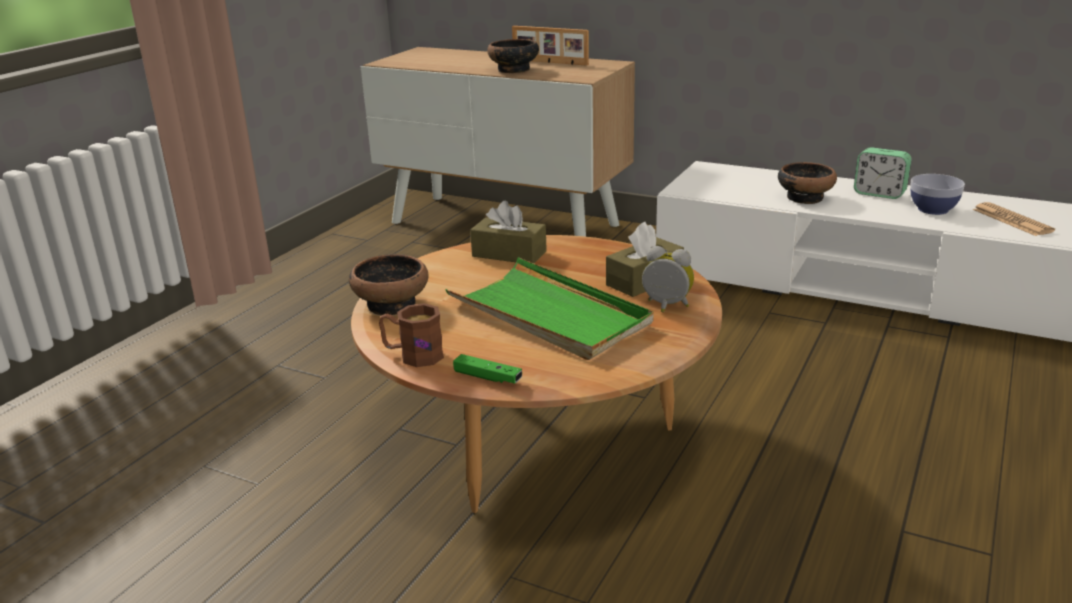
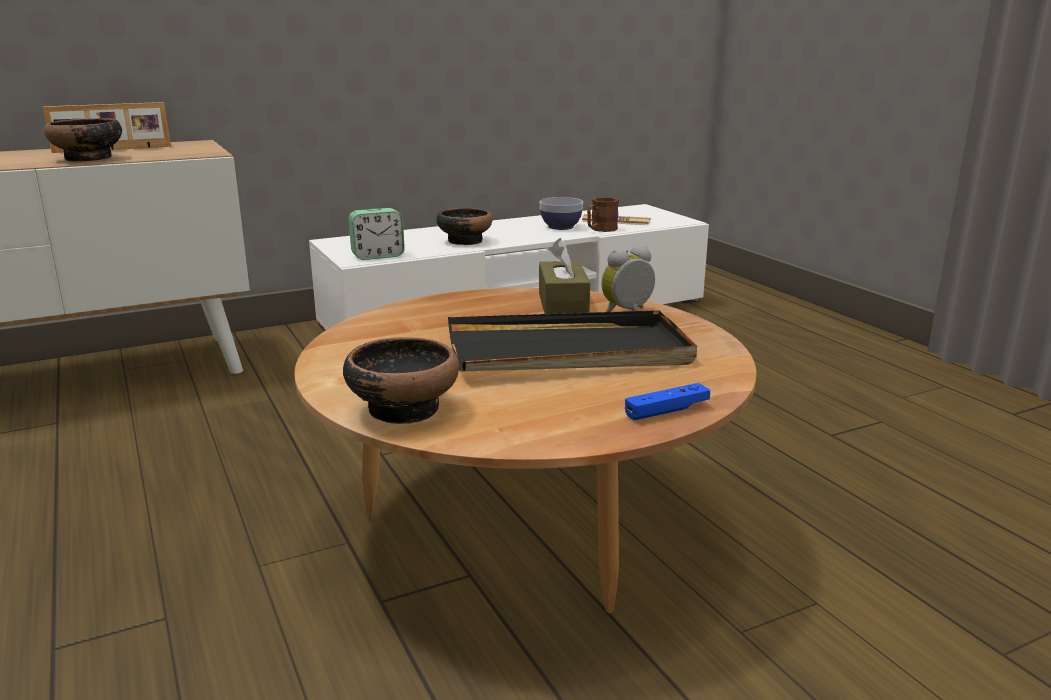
camera: 55 degrees left, 5 degrees down
brown mug [379,303,444,367] -> brown mug moved to [587,197,619,232]
green tray [445,257,653,360] -> black tray [448,310,697,372]
green game controller [453,354,522,383] -> blue game controller [625,383,710,420]
brown tissue box [470,201,547,263] -> none
alarm clock [854,147,911,199] -> alarm clock moved to [349,208,405,260]

